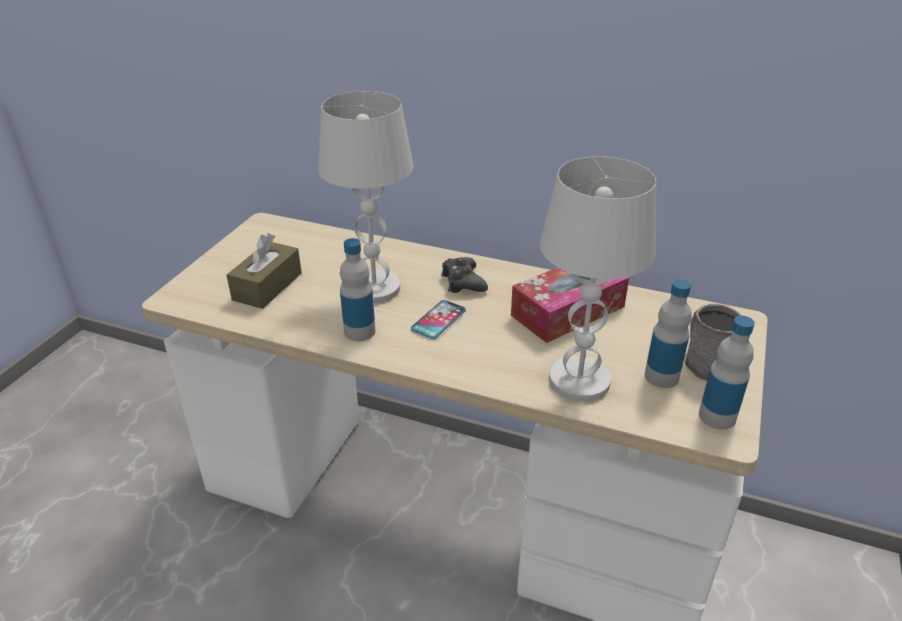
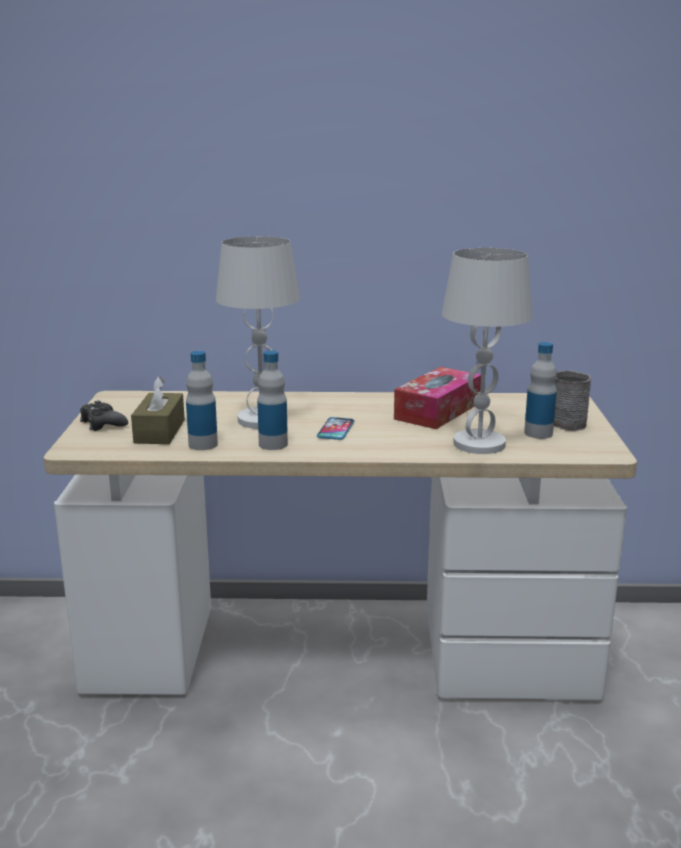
camera: 20 degrees left, 15 degrees down
black game controller [441,257,488,293] -> black game controller moved to [80,401,128,431]
bottle [699,316,755,430] -> bottle moved to [186,351,218,450]

